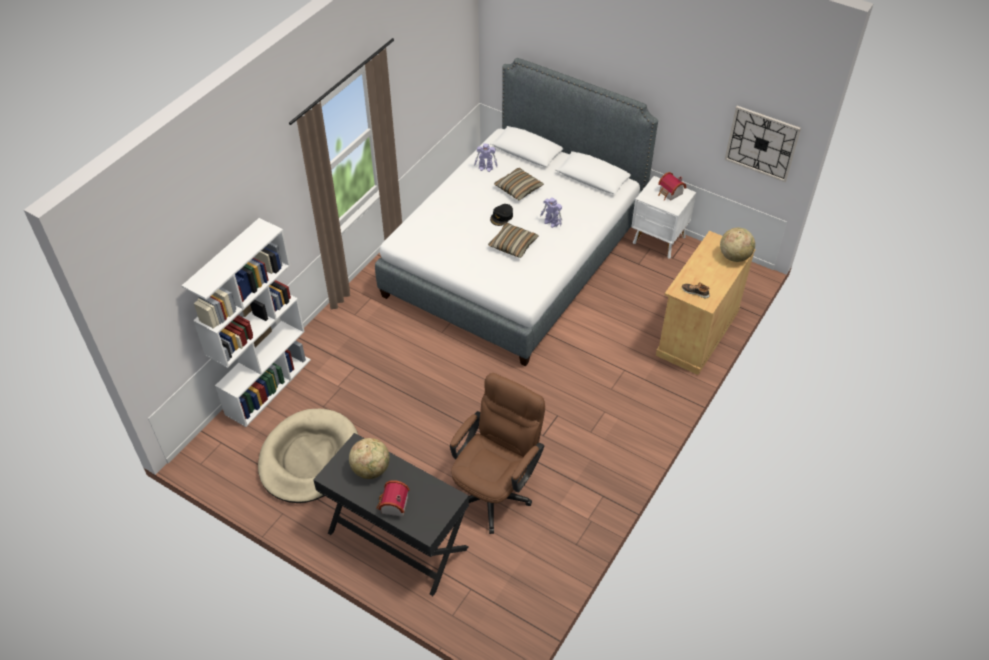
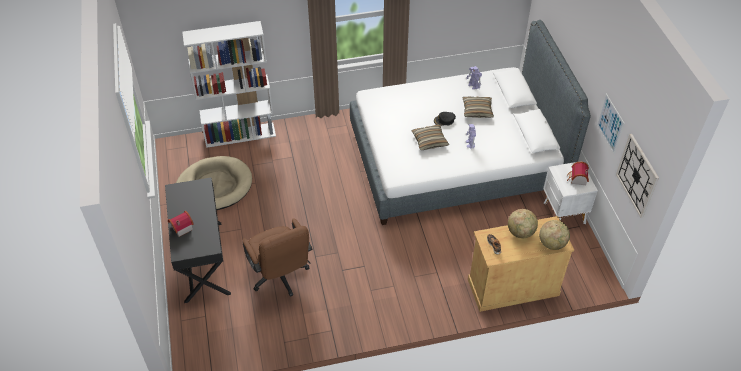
camera: 45 degrees right, 0 degrees up
globe [349,438,390,479] -> globe moved to [508,209,538,238]
brown office chair [450,373,545,534] -> brown office chair turned 75 degrees clockwise [242,218,312,297]
none -> picture [597,94,625,155]

